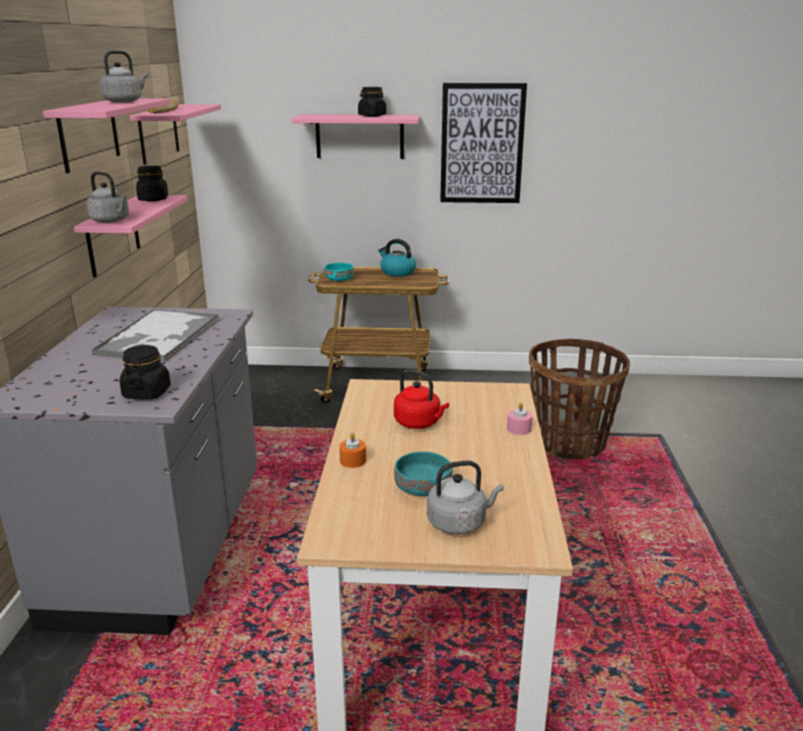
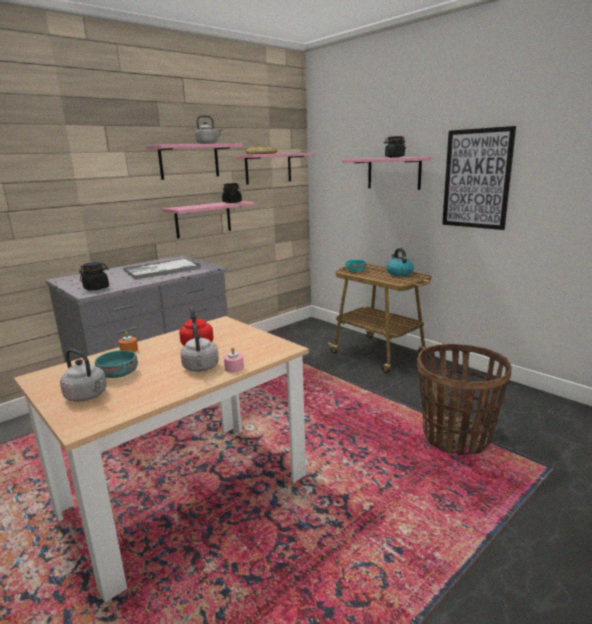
camera: 45 degrees right, 5 degrees down
grey kettle [86,171,129,223] -> grey kettle moved to [180,323,219,372]

